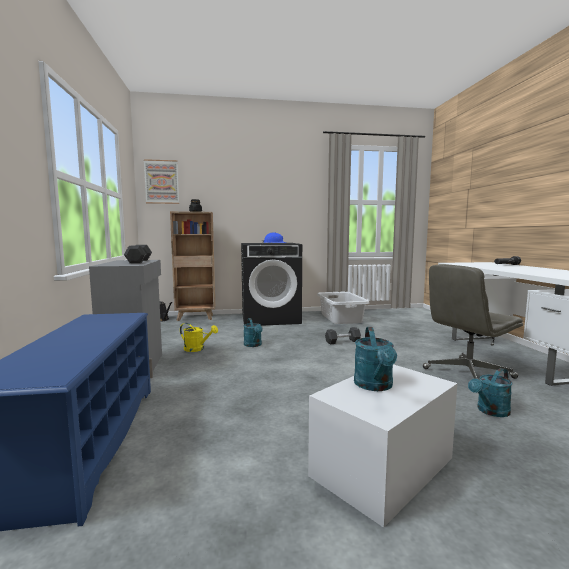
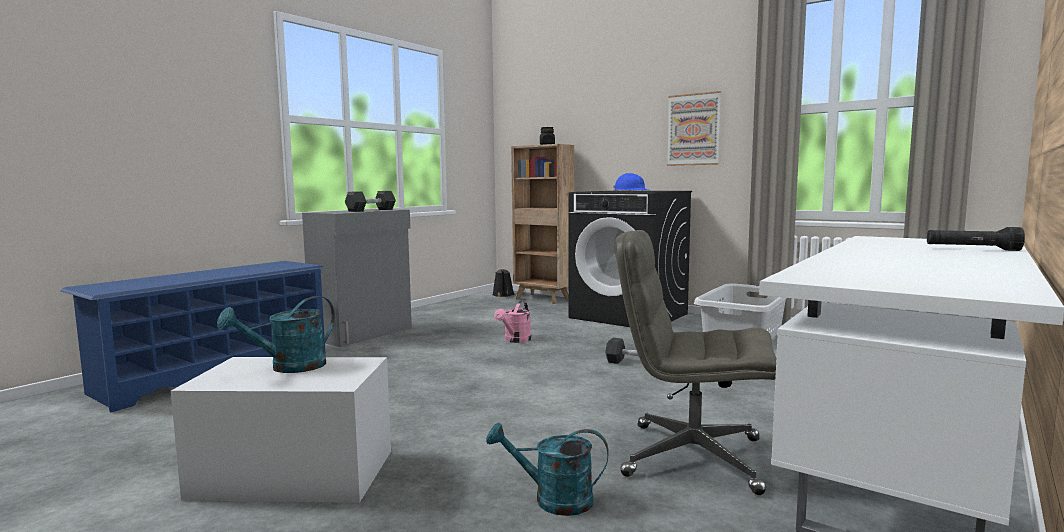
camera: 45 degrees right, 0 degrees up
picture [144,159,179,204] -> picture moved to [667,91,721,166]
yellow watering can [180,323,218,352] -> none
turquoise watering can [244,318,262,347] -> pink watering can [494,301,531,343]

